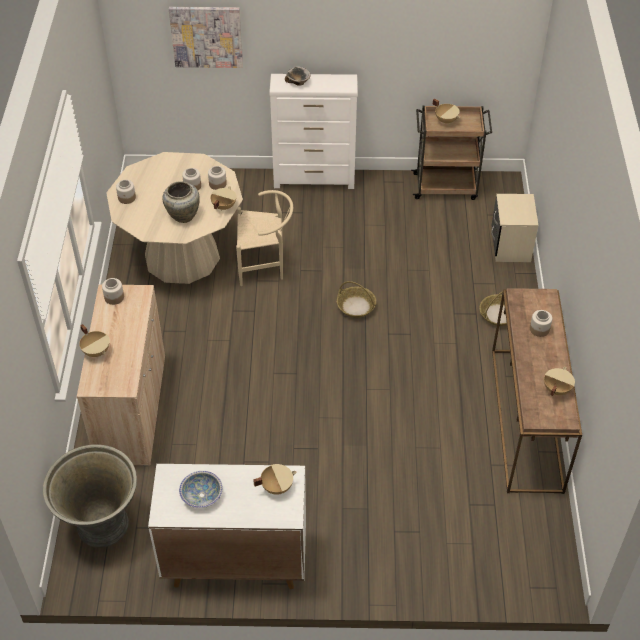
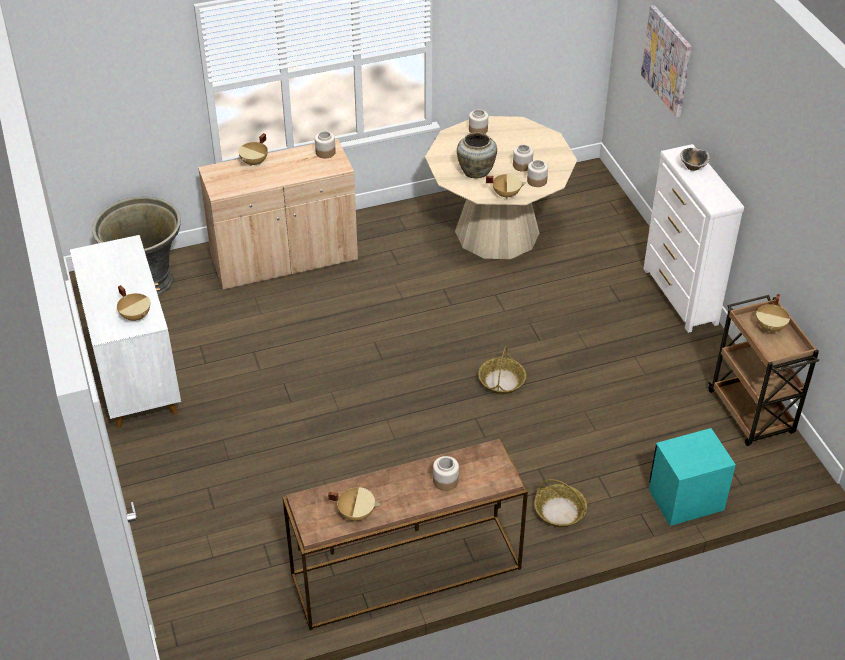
camera: 70 degrees right, 5 degrees down
bowl [179,471,223,508] -> none
beige chair [236,190,293,286] -> none
beige nightstand [491,194,538,262] -> turquoise nightstand [649,428,736,526]

